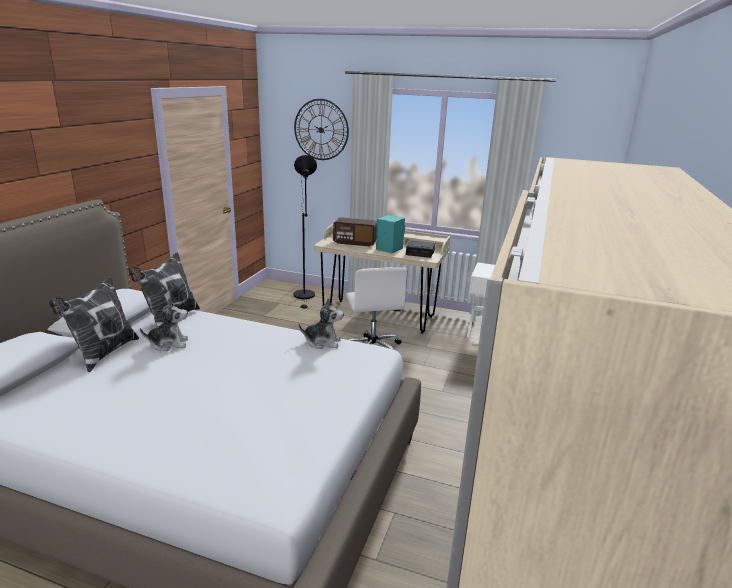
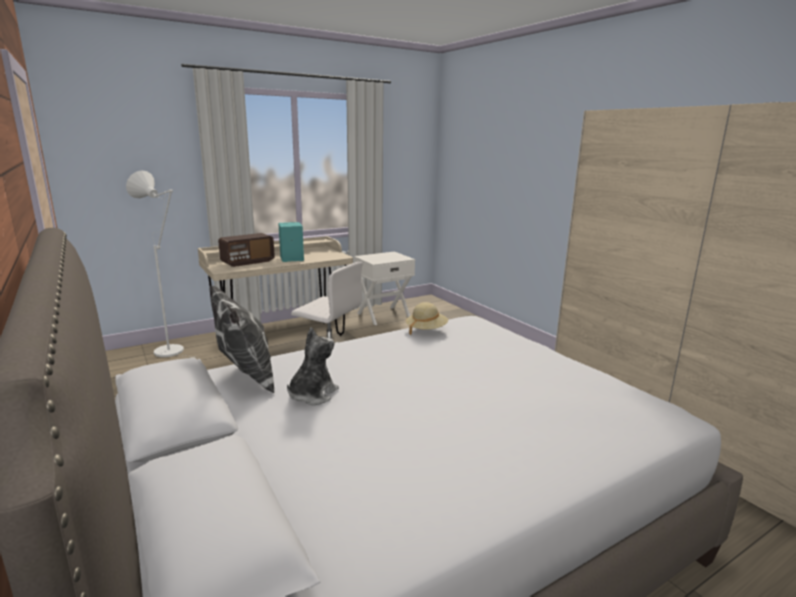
camera: 50 degrees left, 5 degrees down
pillow [49,276,139,372] -> none
wall clock [294,99,349,160] -> none
black floor lamp [294,155,317,308] -> white floor lamp [126,170,196,359]
plush toy [298,298,344,349] -> beige hat [406,302,448,335]
alarm clock [406,240,435,258] -> none

